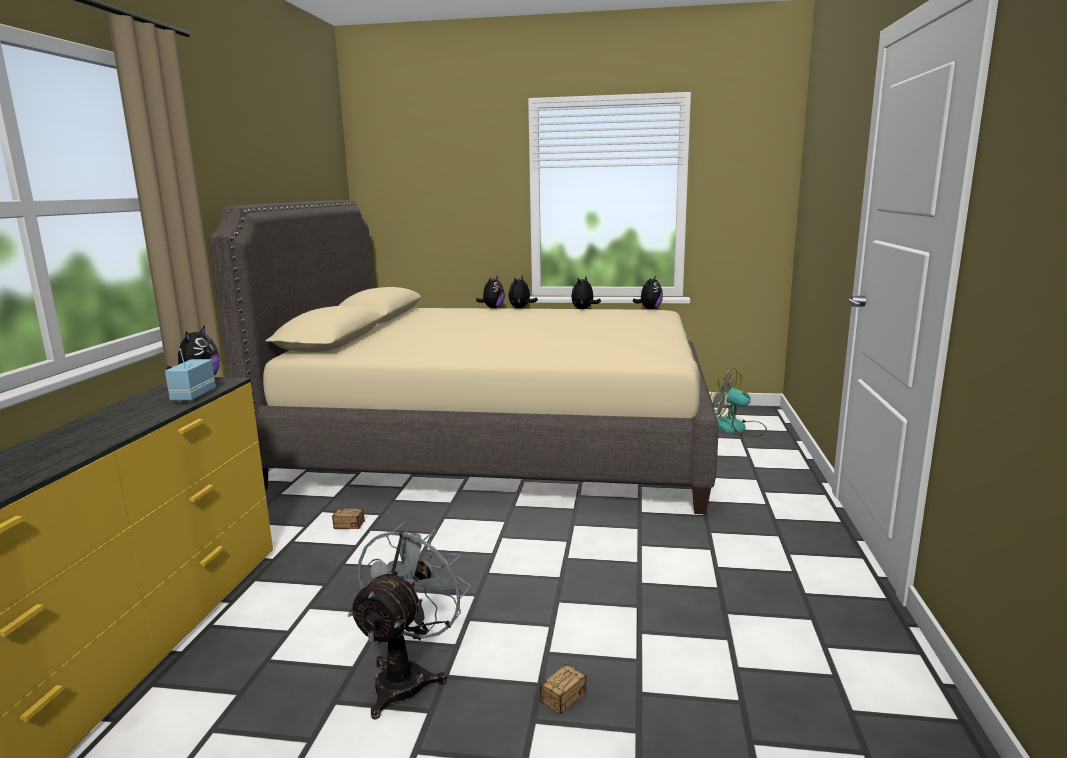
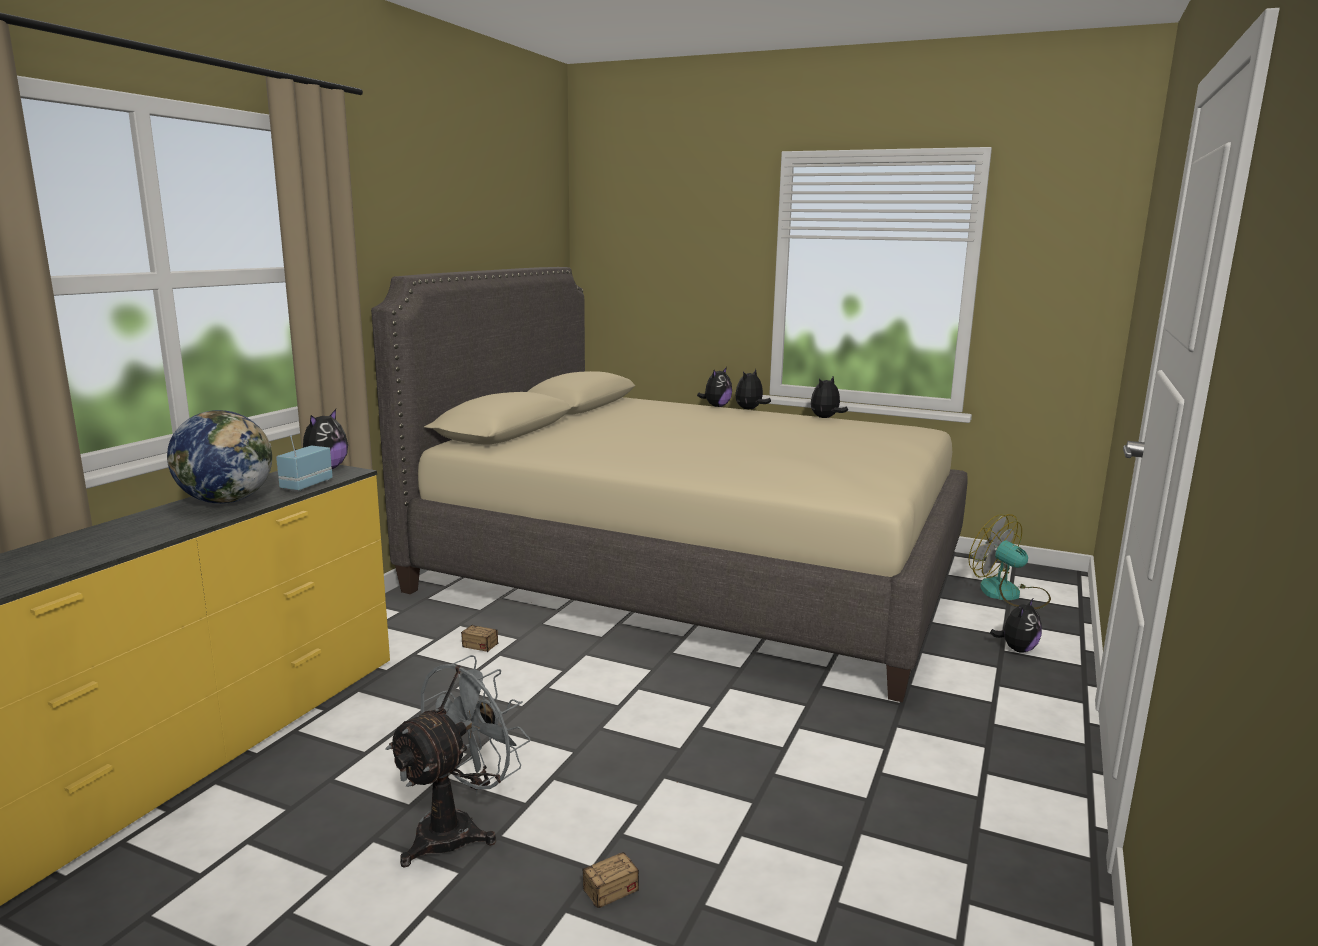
camera: 15 degrees right, 0 degrees up
plush toy [633,276,663,310] -> plush toy moved to [990,599,1042,653]
none -> globe [167,410,272,504]

